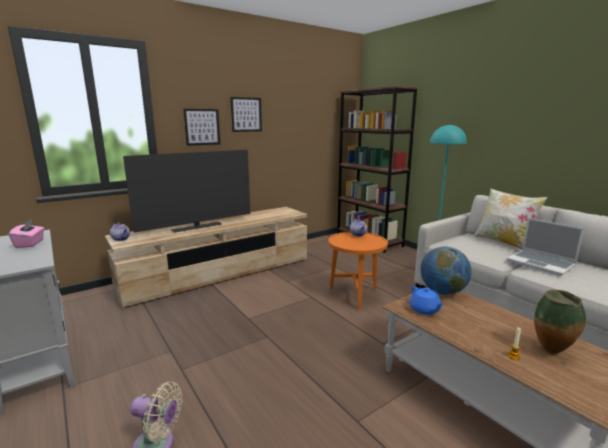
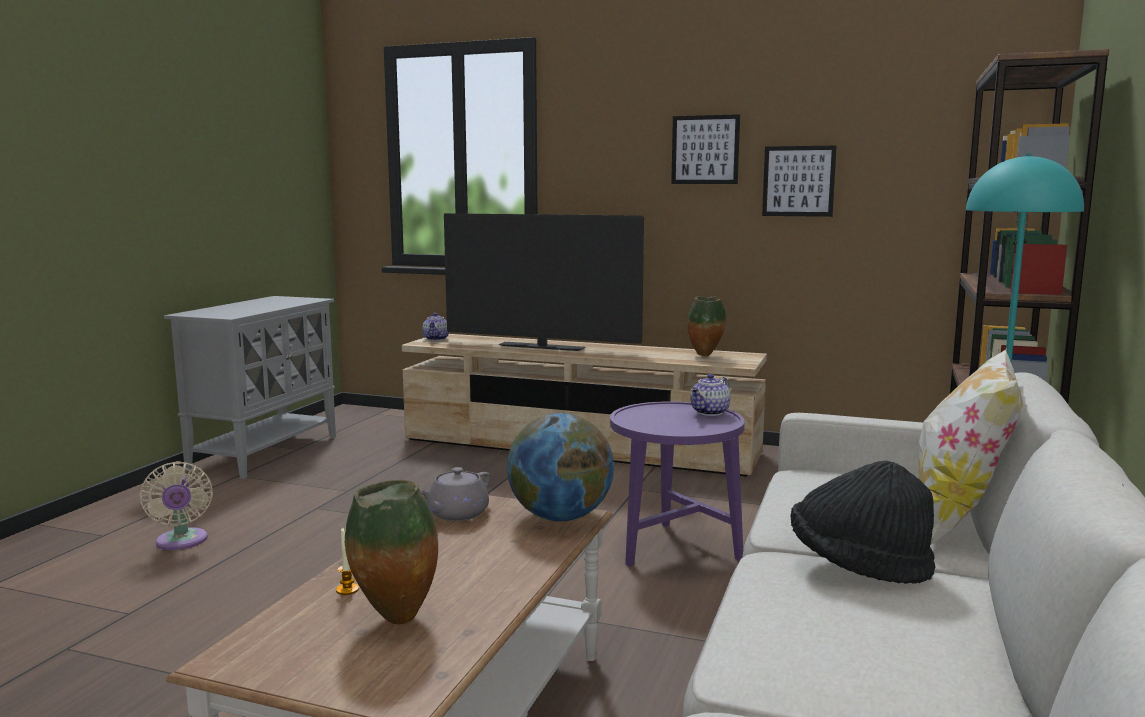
camera: 55 degrees right, 5 degrees down
pink tissue box [9,219,44,248] -> none
picture [183,109,220,146] -> picture moved to [762,145,837,217]
orange side table [328,232,388,310] -> purple side table [610,401,745,567]
blue teapot [409,286,444,315] -> grey teapot [421,467,490,521]
laptop [507,218,584,276] -> black hat [791,461,935,584]
none -> vase [687,296,726,356]

